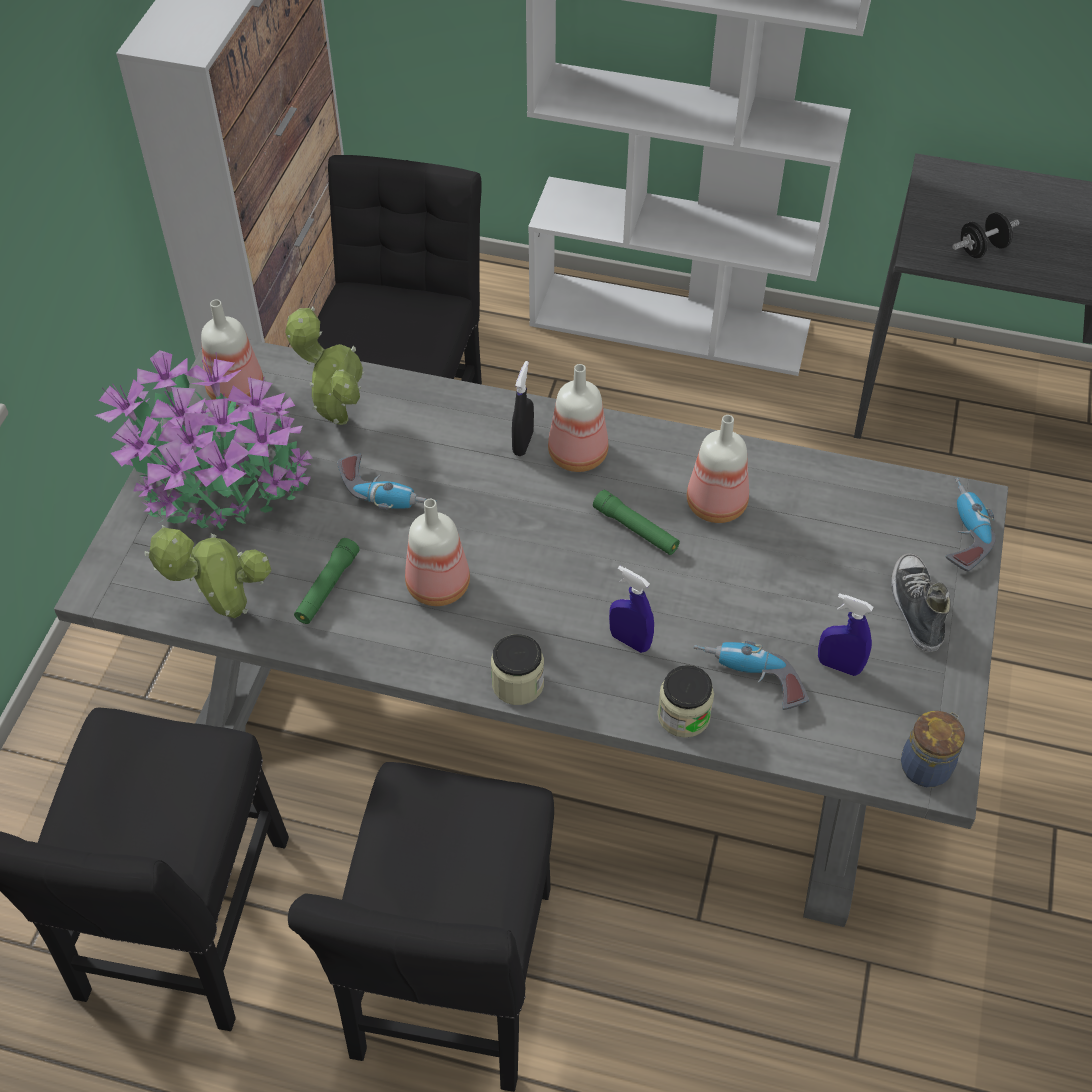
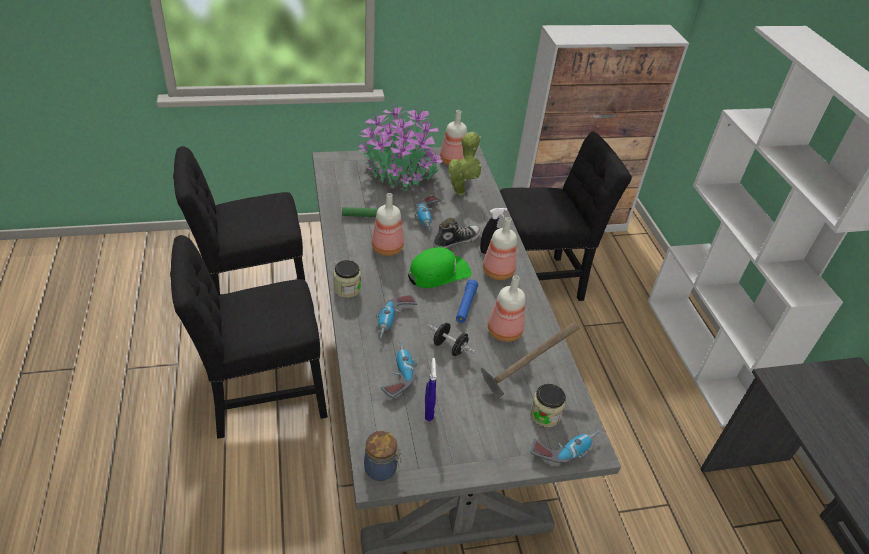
camera: 60 degrees right, 10 degrees down
potted plant [144,525,271,618] -> none
green flashlight [593,490,680,555] -> blue flashlight [456,279,478,323]
blue spray bottle [609,566,654,653] -> power drill [376,294,417,338]
jar [657,665,714,738] -> jar moved to [530,384,566,427]
shoe [891,553,950,652] -> shoe moved to [433,218,482,249]
black dumbbell [952,212,1019,258] -> black dumbbell moved to [428,322,476,356]
none -> green cap [408,247,472,288]
none -> hammer [481,321,580,398]

